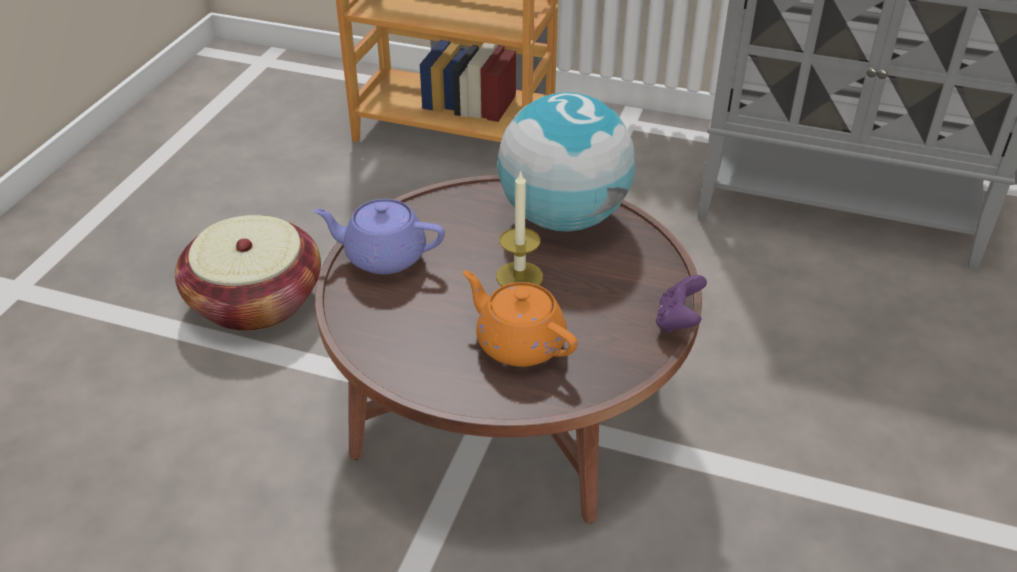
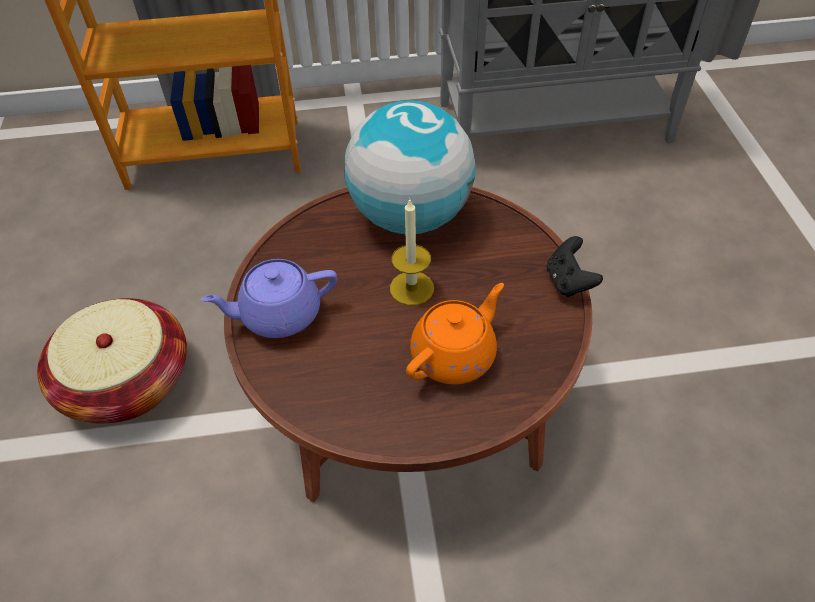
camera: 25 degrees left, 10 degrees up
orange teapot [463,271,578,367] -> orange teapot turned 120 degrees clockwise [406,283,504,385]
purple game controller [656,275,707,333] -> black game controller [547,236,603,297]

